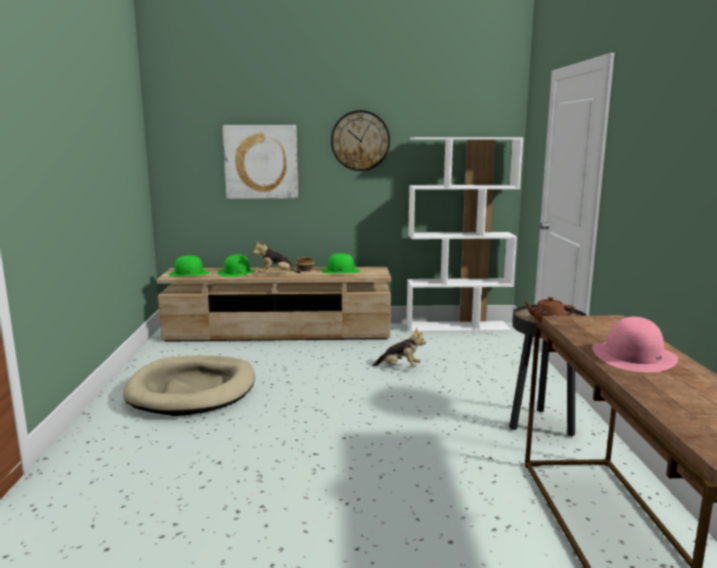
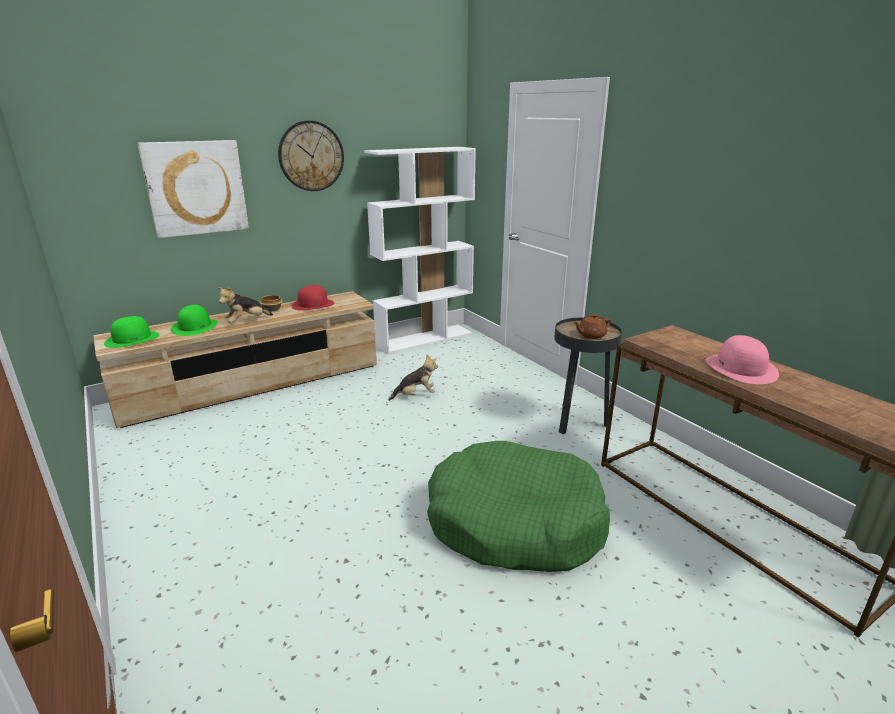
camera: 30 degrees left, 10 degrees up
beige dog bed [123,355,255,416] -> none
green hat [321,253,360,273] -> red hat [292,285,334,311]
none -> green dog bed [427,441,610,572]

